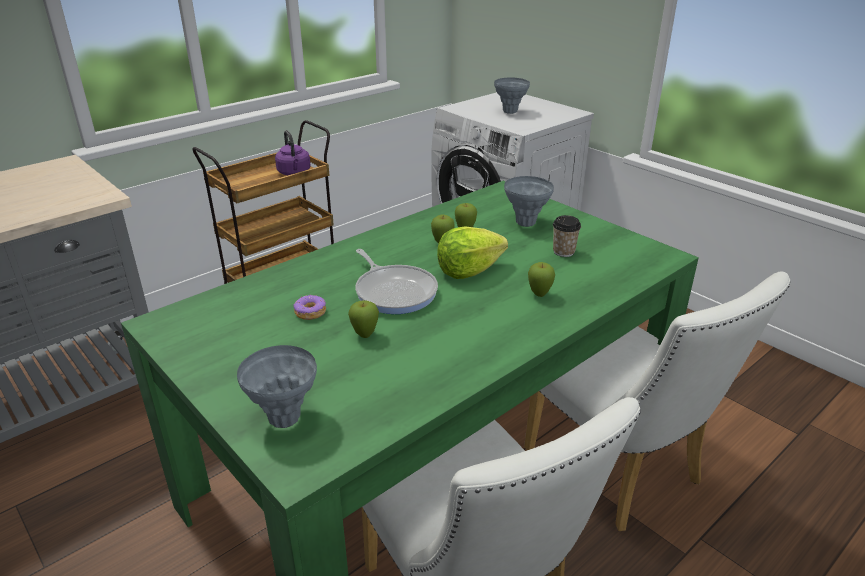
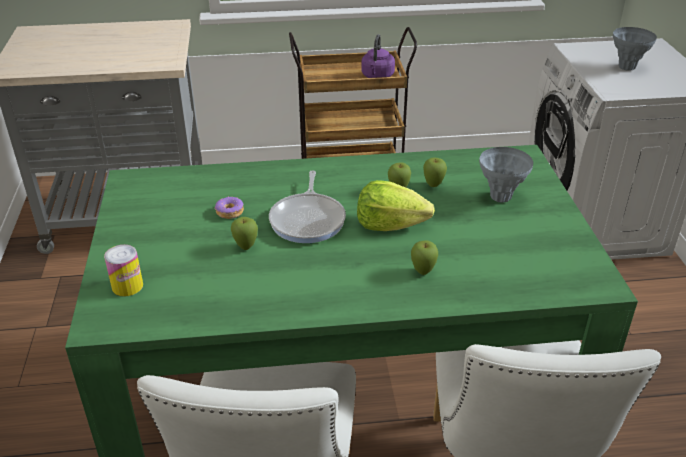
camera: 35 degrees right, 5 degrees up
grey vase [237,345,317,428] -> can [104,245,143,297]
cup [553,215,581,257] -> none

